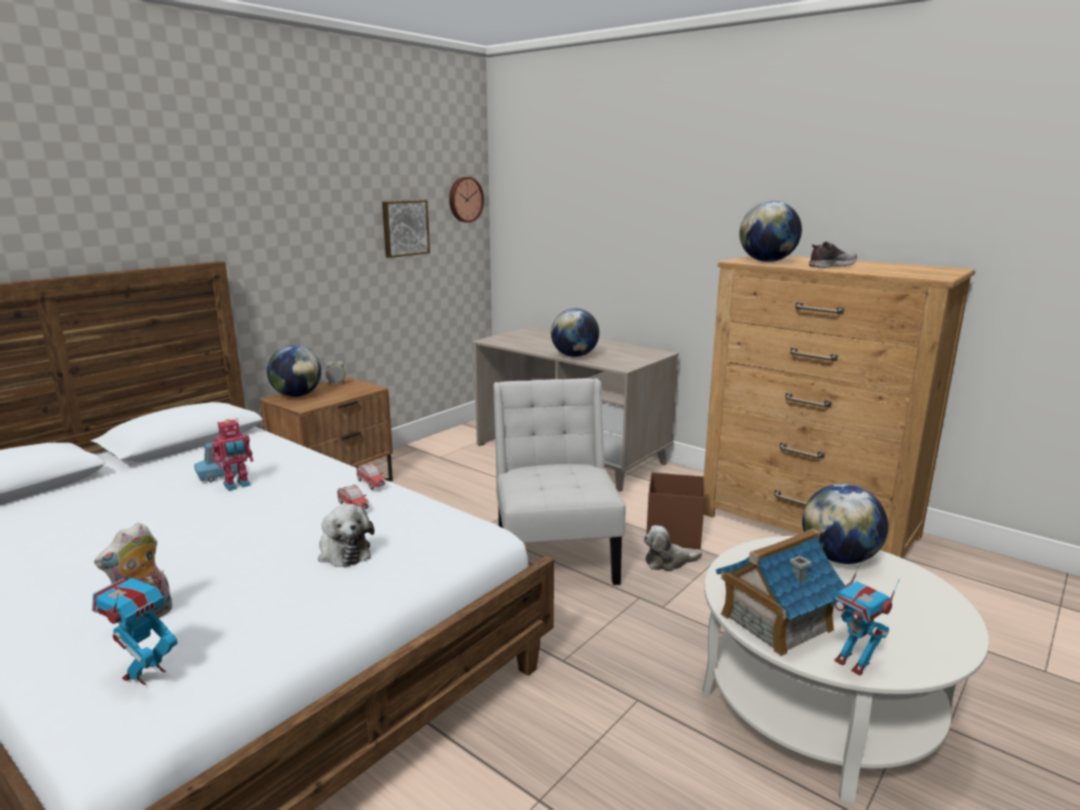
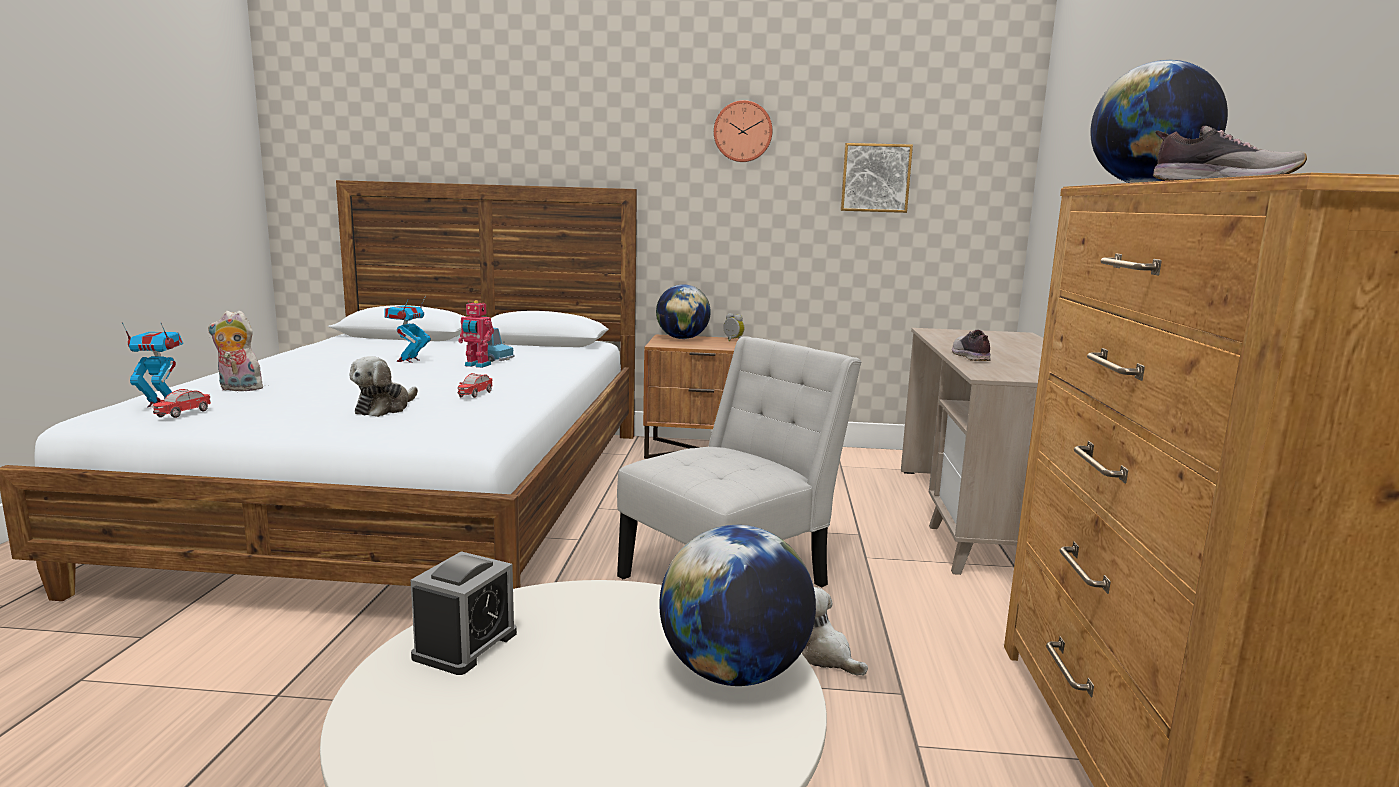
camera: 55 degrees right, 5 degrees down
toy car [356,463,385,490] -> toy car moved to [152,389,211,418]
wall clock [449,177,484,223] -> wall clock moved to [714,100,772,162]
globe [551,308,599,357] -> shoe [952,330,991,361]
brown storage box [646,472,705,549] -> none
toy house [716,528,845,657] -> alarm clock [411,551,517,675]
toy robot [831,562,899,676] -> toy robot moved to [385,296,431,363]

